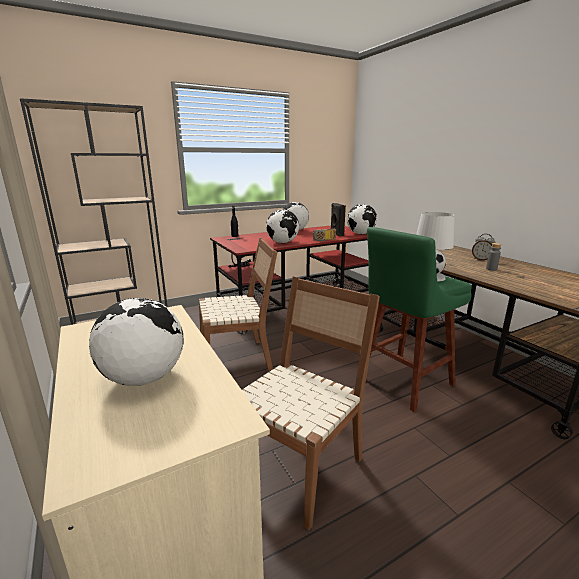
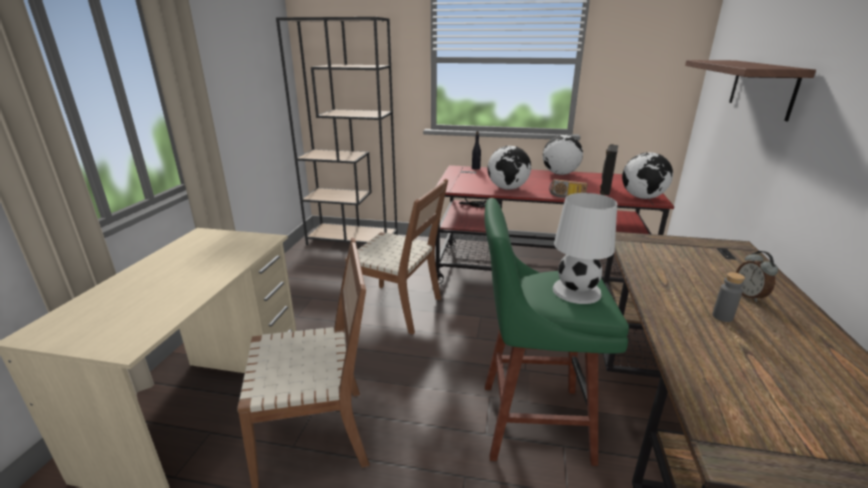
camera: 40 degrees right, 5 degrees up
globe [89,298,184,386] -> none
none -> shelf [685,60,816,121]

